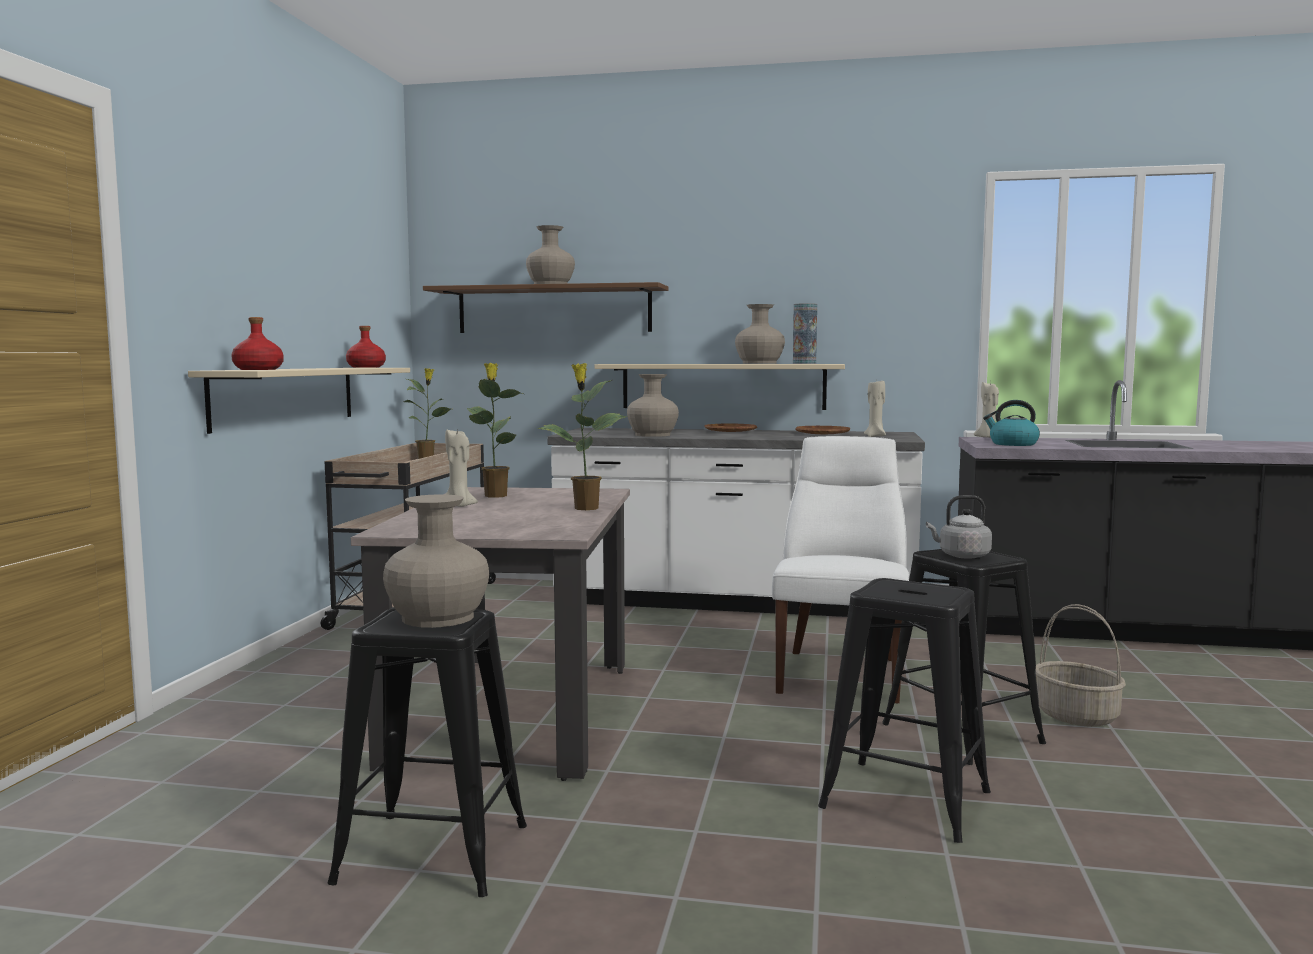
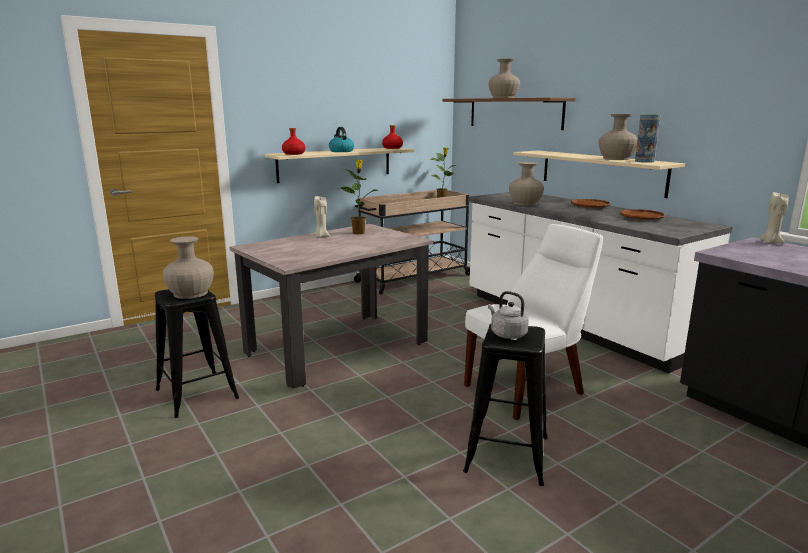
camera: 45 degrees right, 10 degrees up
potted plant [537,363,628,510] -> none
black stool [818,578,991,843] -> none
beige candle [864,381,886,437] -> none
kettle [983,400,1040,446] -> kettle moved to [329,127,354,152]
basket [1036,604,1126,727] -> none

